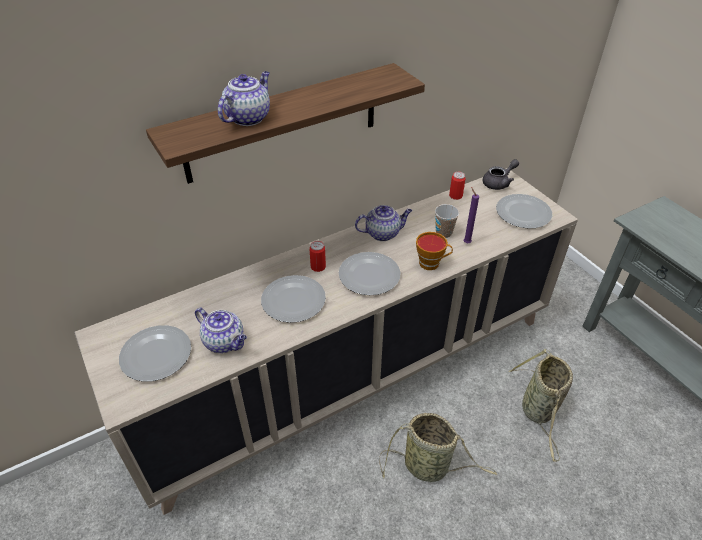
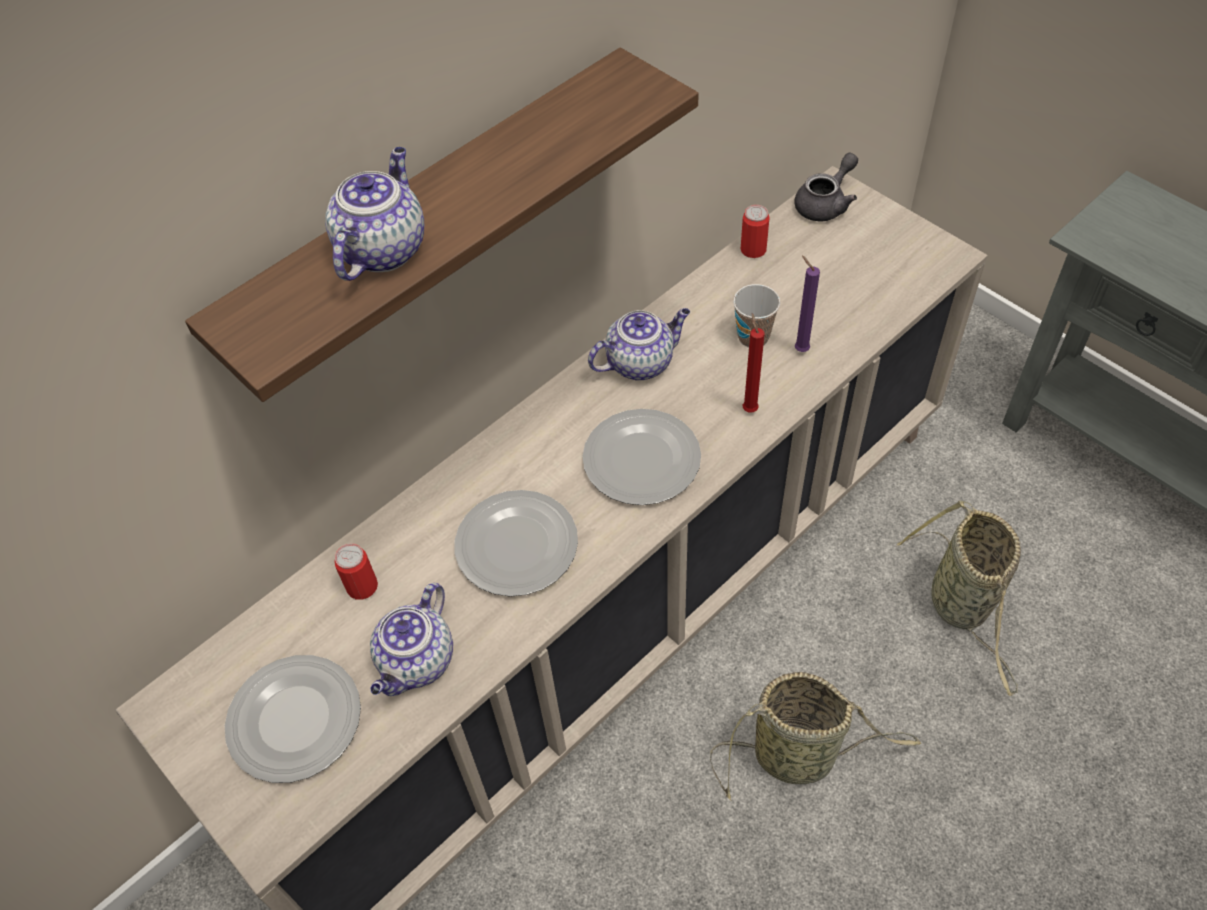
camera: 10 degrees left, 10 degrees up
teapot [195,308,247,353] -> teapot turned 90 degrees clockwise [370,583,453,696]
can [310,241,326,272] -> can moved to [334,543,378,600]
cup [416,232,453,270] -> red candle [743,313,765,412]
plate [496,194,552,229] -> none

